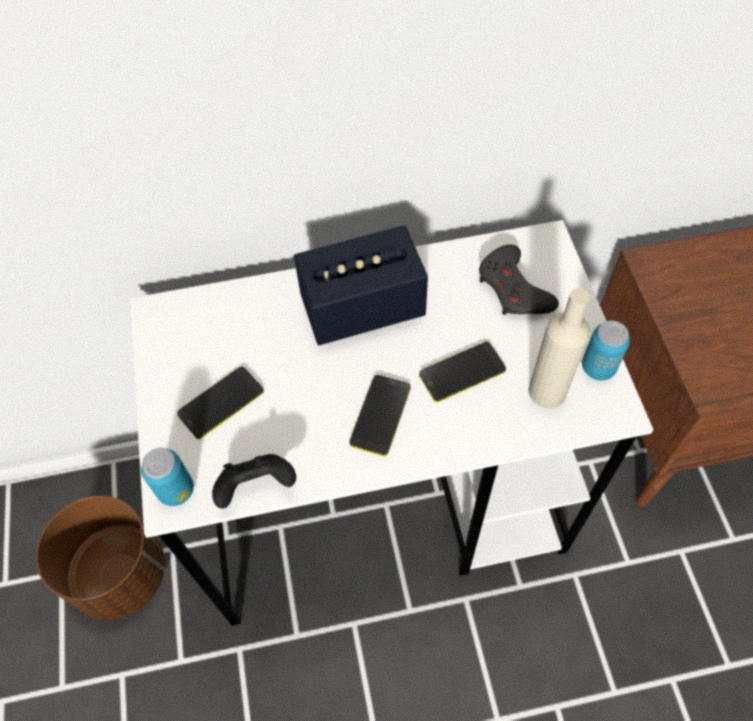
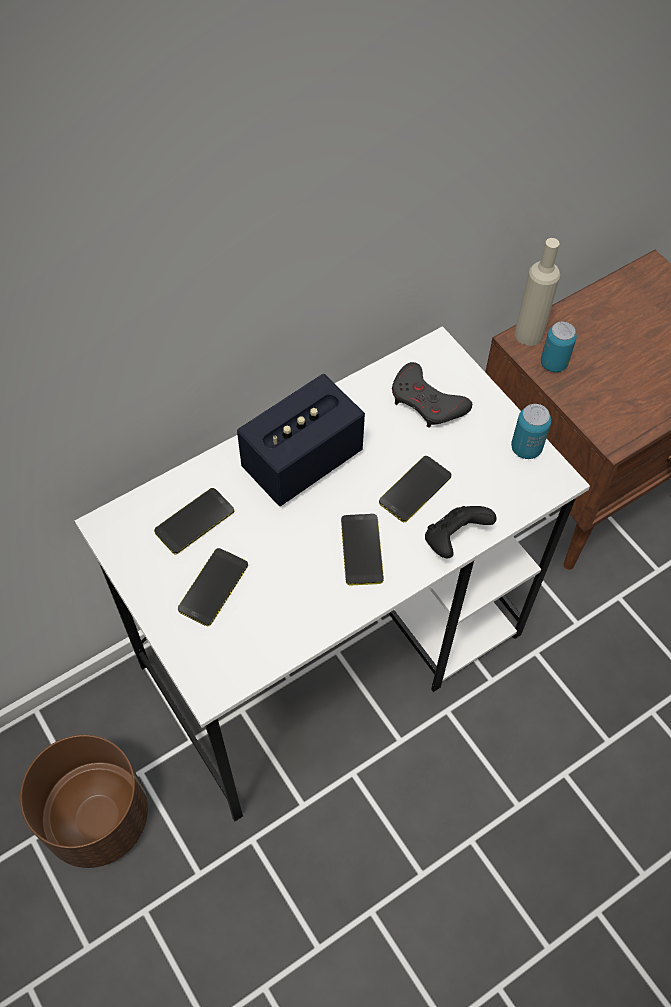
camera: 25 degrees left, 0 degrees up
can [141,448,194,506] -> can moved to [541,322,577,372]
black game controller [212,454,296,509] -> black game controller moved to [425,506,497,559]
beige bottle [529,288,590,408] -> beige bottle moved to [514,238,560,346]
none -> phone [154,488,234,555]

